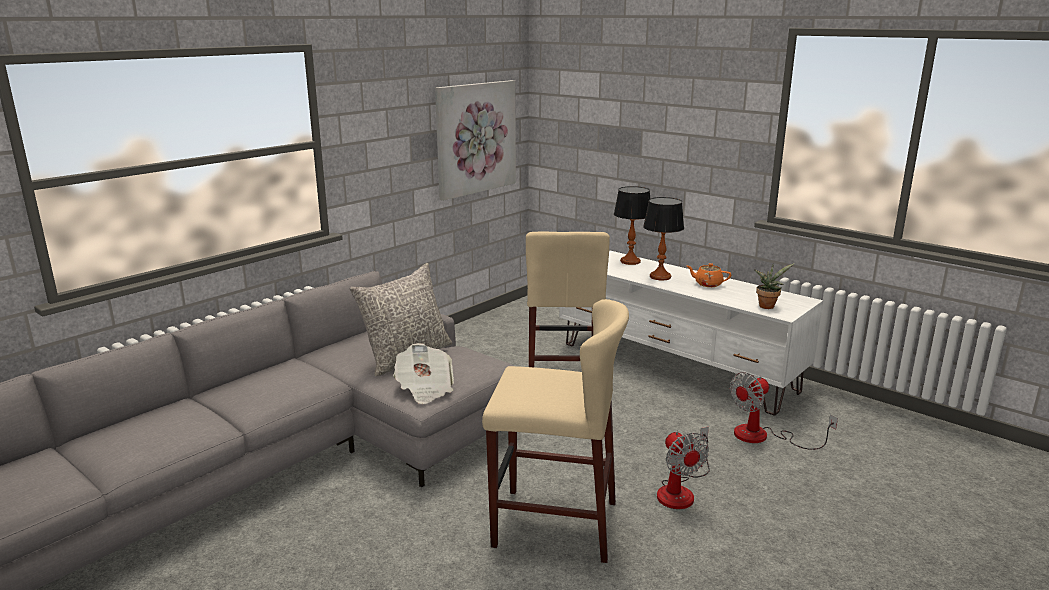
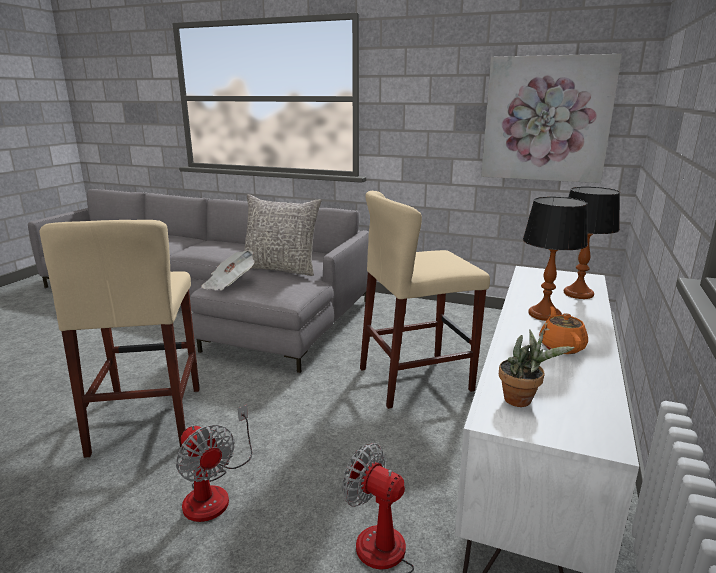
camera: 70 degrees right, 0 degrees up
fan [657,427,710,509] -> fan turned 90 degrees counterclockwise [176,405,252,522]

